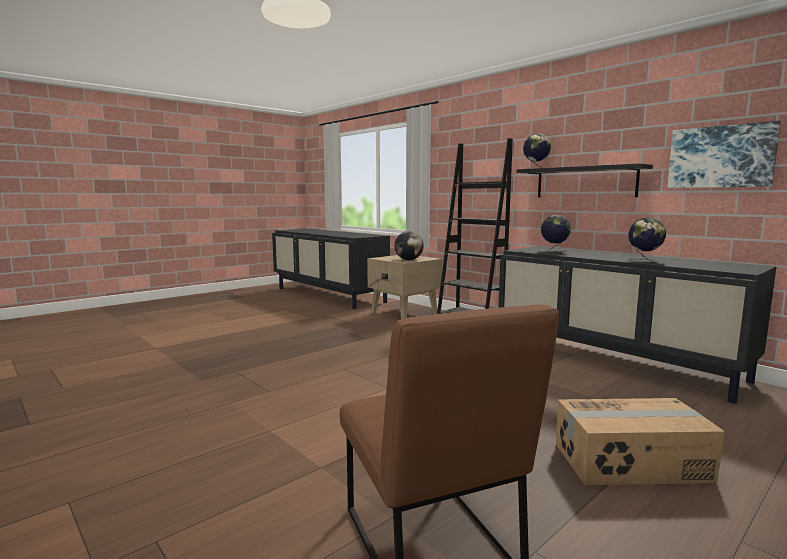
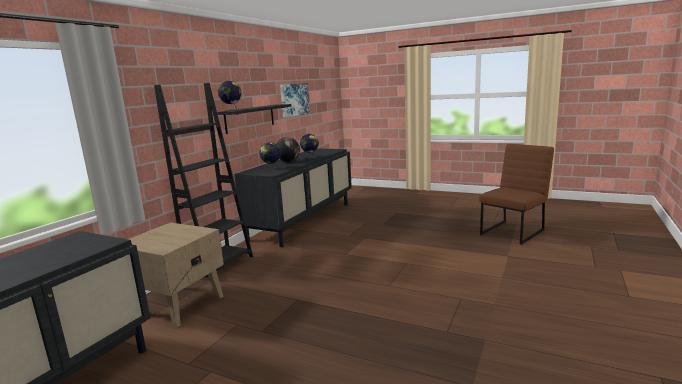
camera: 110 degrees left, 5 degrees up
globe [394,231,424,260] -> globe moved to [276,137,300,162]
cardboard box [556,398,725,485] -> none

